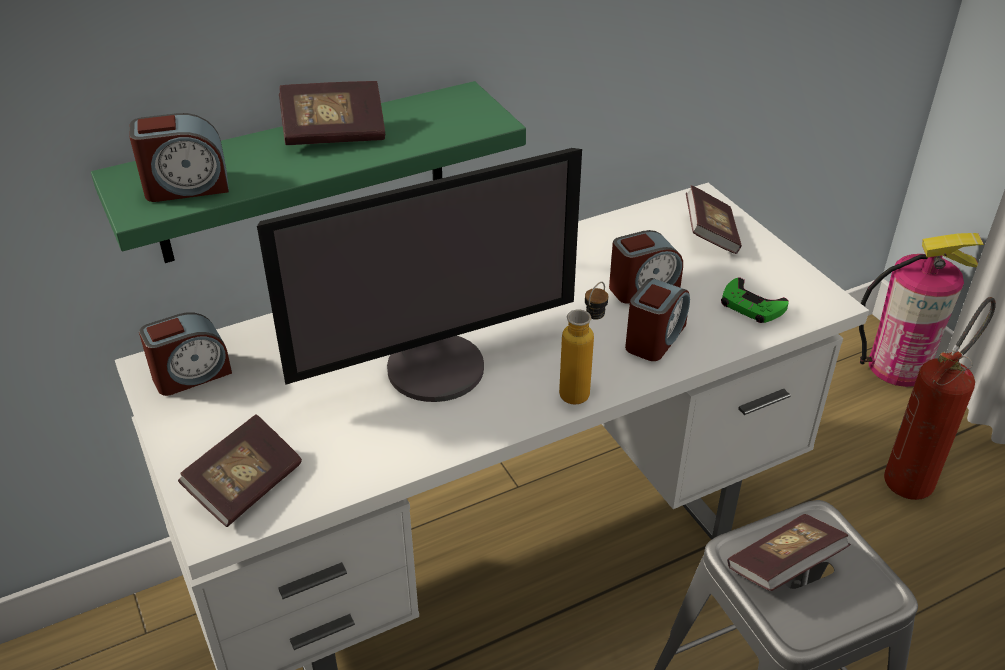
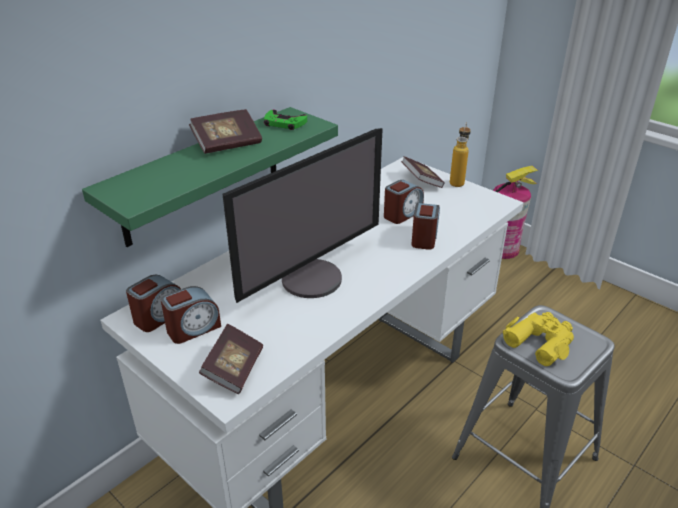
camera: 20 degrees left, 5 degrees down
alarm clock [129,113,229,202] -> alarm clock moved to [161,286,221,344]
bottle [559,282,608,404] -> bottle moved to [450,123,471,187]
green game controller [721,278,789,323] -> green game controller moved to [264,110,307,130]
book [727,514,851,591] -> yellow binoculars [503,312,574,366]
fire extinguisher [884,297,996,500] -> none

